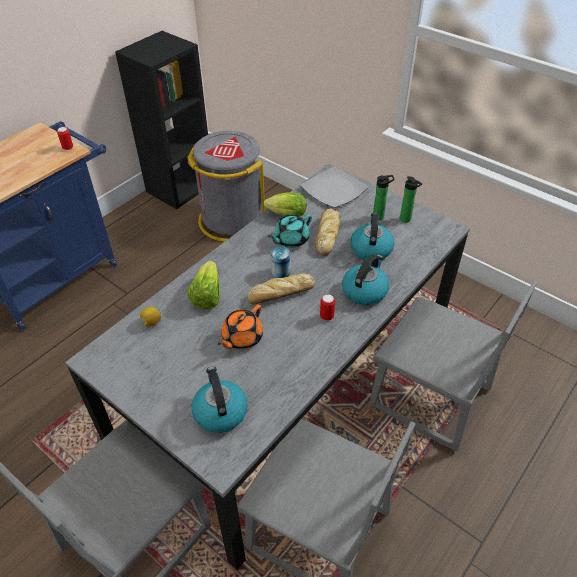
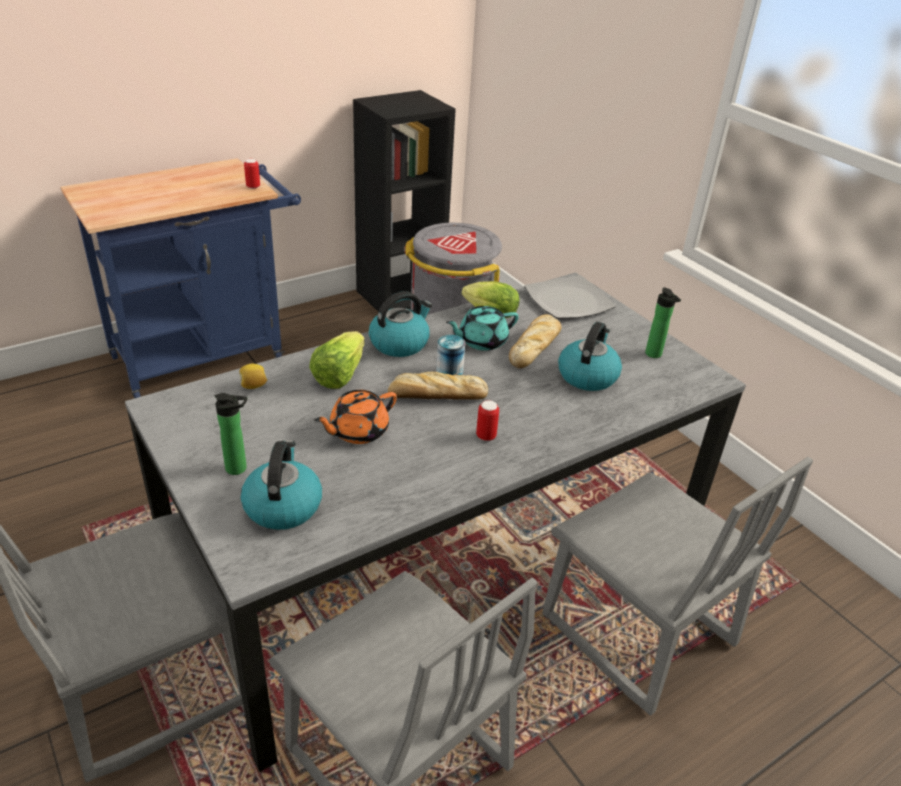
camera: 15 degrees right, 10 degrees down
kettle [342,255,389,305] -> kettle moved to [369,291,432,357]
bottle [373,175,394,221] -> bottle moved to [215,393,248,475]

